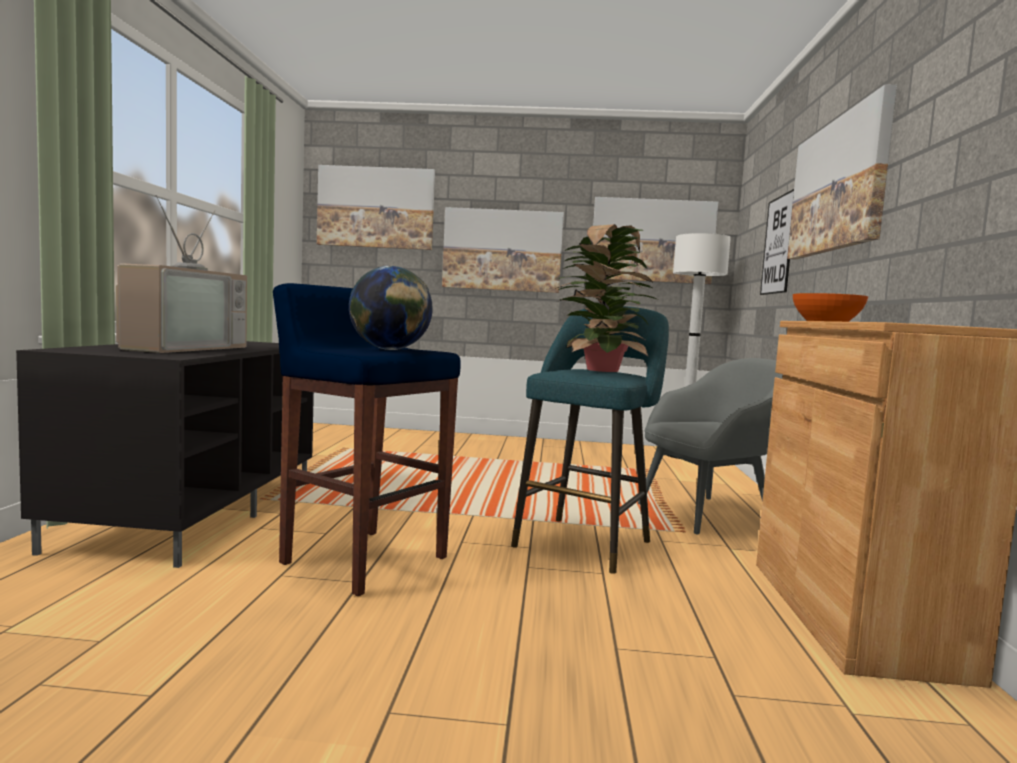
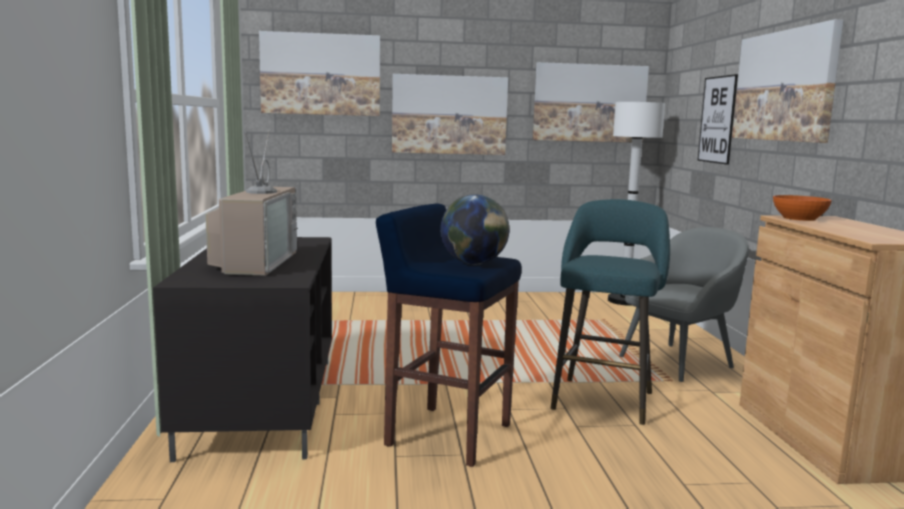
camera: 10 degrees left, 5 degrees up
potted plant [555,224,658,372] -> none

